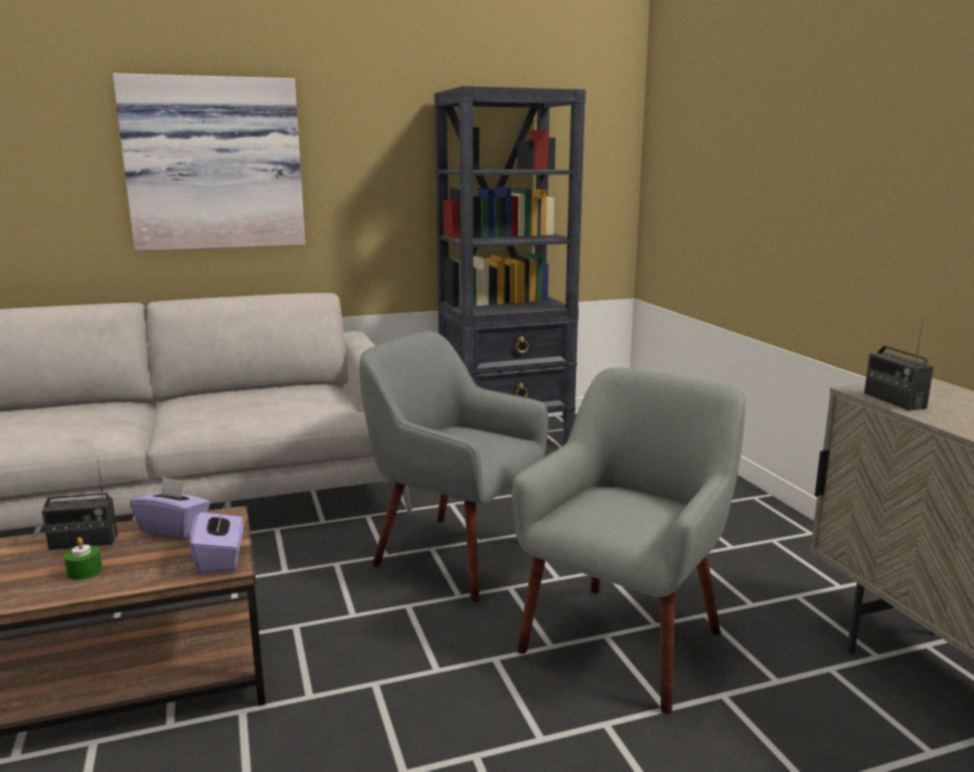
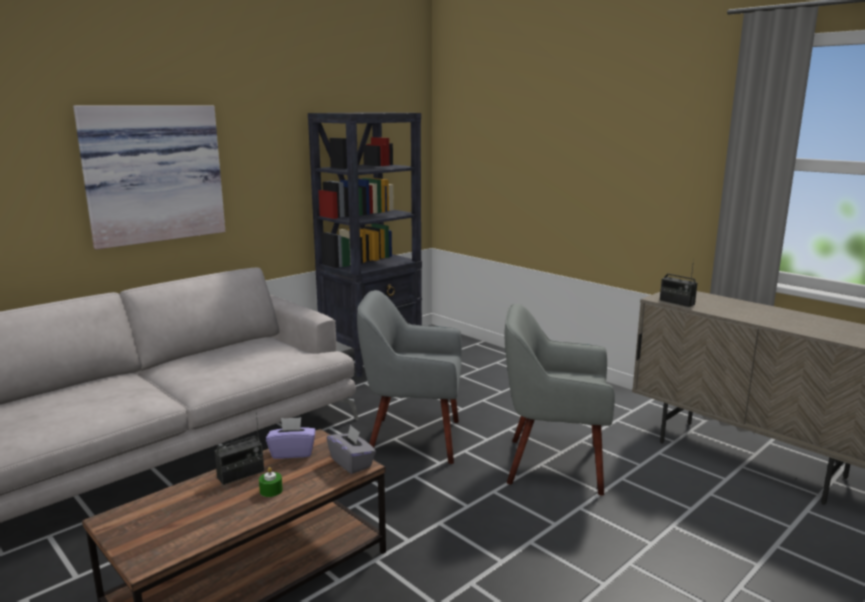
camera: 25 degrees left, 0 degrees up
purple tissue box [190,503,244,574] -> grey tissue box [327,424,376,474]
grey armchair [512,367,746,714] -> grey armchair turned 90 degrees counterclockwise [505,303,615,496]

